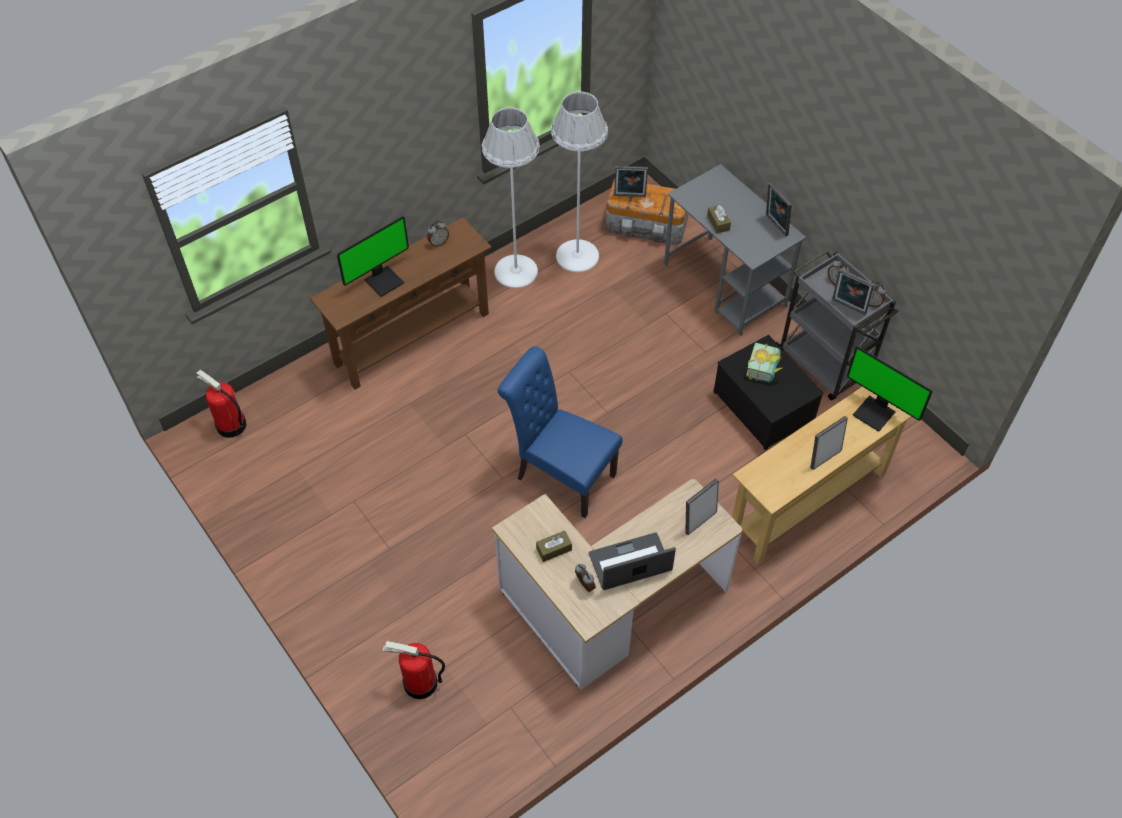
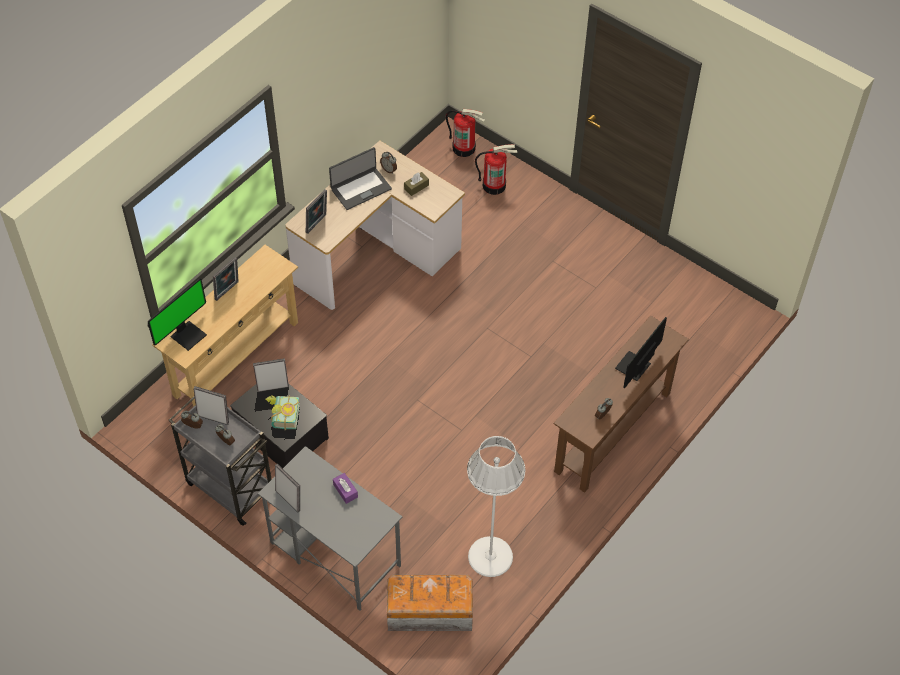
camera: 165 degrees right, 0 degrees up
fire extinguisher [196,370,246,438] -> fire extinguisher moved to [446,109,485,157]
white floor lamp [482,107,539,288] -> none
blue chair [497,346,622,518] -> none
picture frame [614,166,648,197] -> picture frame moved to [253,358,289,392]
brown tissue box [707,205,731,233] -> purple tissue box [333,473,358,504]
monitor [847,347,932,432] -> monitor turned 105 degrees clockwise [148,278,207,351]

